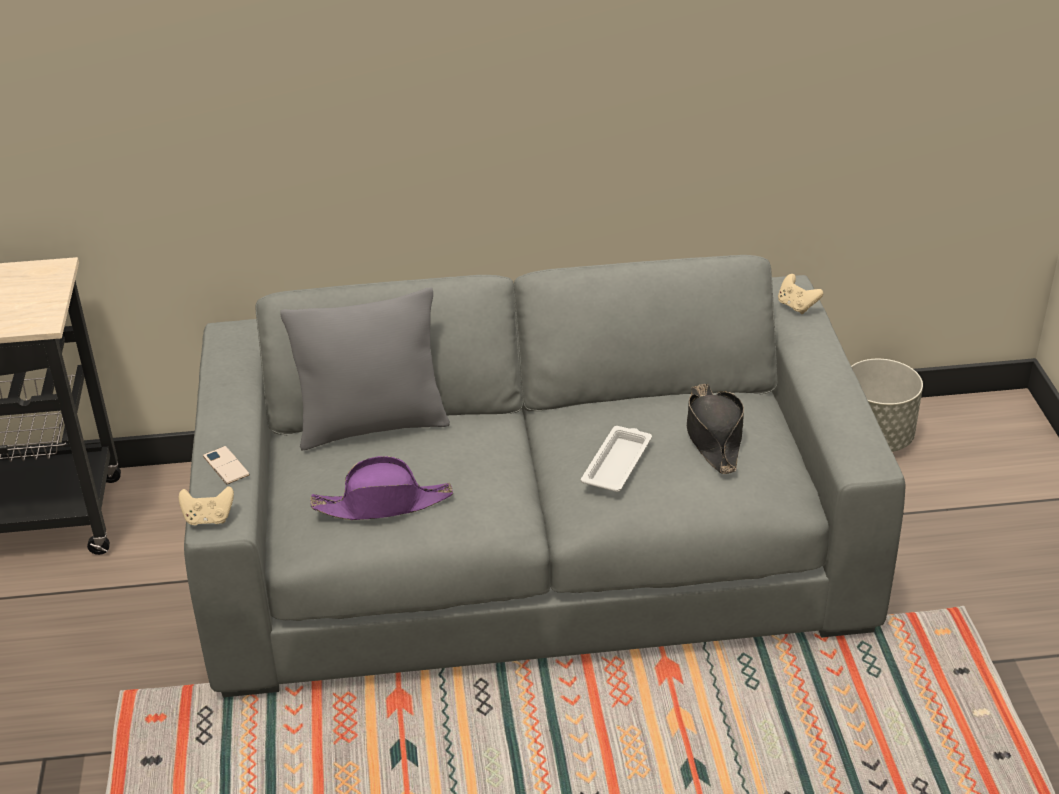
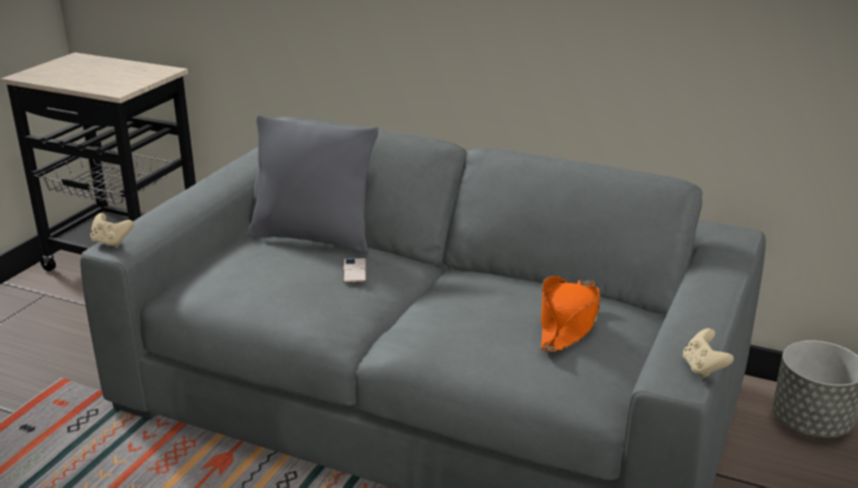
camera: 30 degrees right, 10 degrees down
phone [203,446,250,484] -> phone moved to [343,258,366,283]
purple hat [310,456,453,520] -> none
white tray [581,426,652,492] -> none
black hat [687,384,744,474] -> orange hat [541,276,600,352]
beige game controller [778,274,823,314] -> beige game controller moved to [683,328,734,379]

